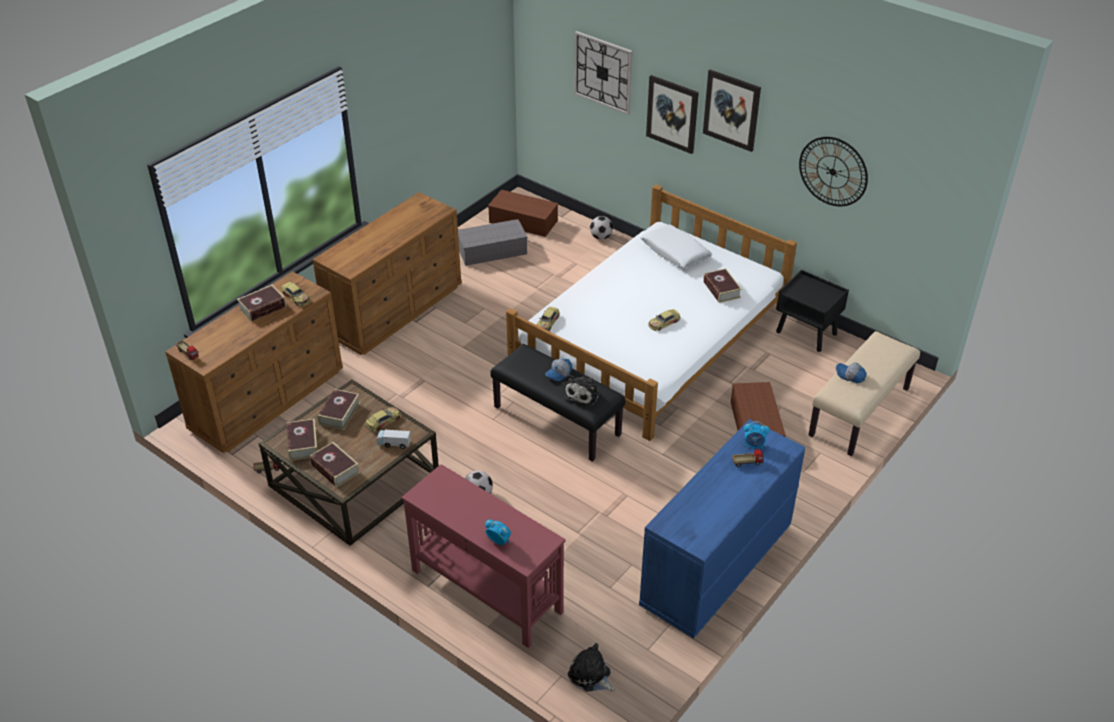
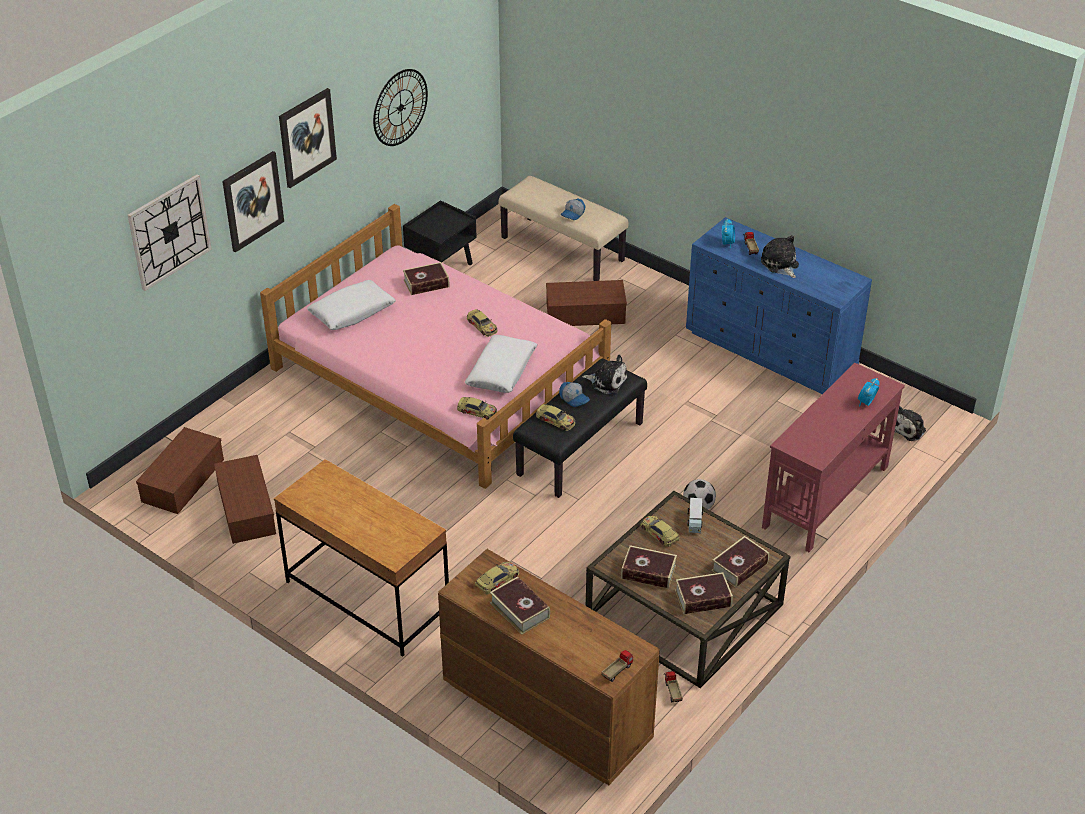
camera: 90 degrees left, 0 degrees up
brown dresser [312,192,462,355] -> brown desk [274,459,449,657]
grey storage box [458,219,527,266] -> brown storage box [214,455,276,544]
white bed [506,184,797,441] -> pink bed [260,204,611,489]
football [590,216,613,240] -> none
none -> white pillow [465,335,538,393]
none -> toy car [536,404,575,431]
none -> plush toy [761,235,799,278]

